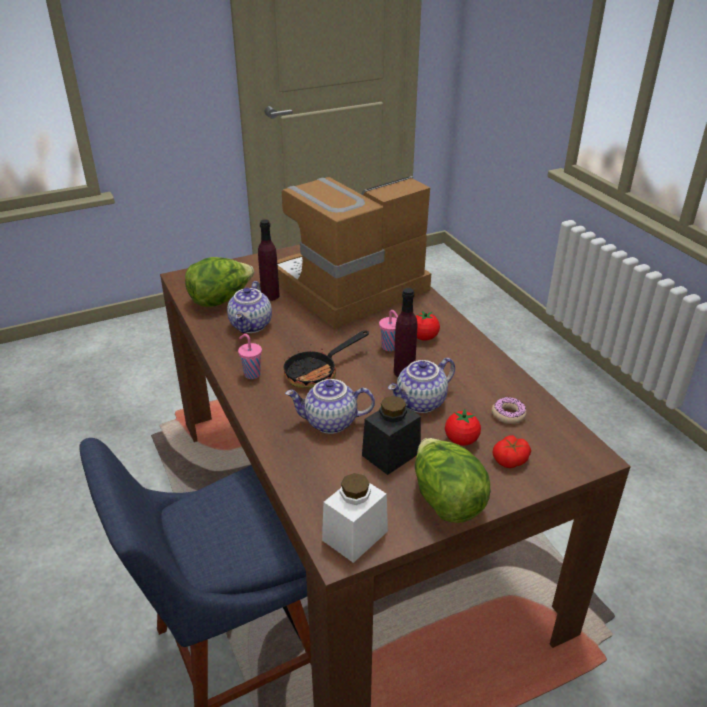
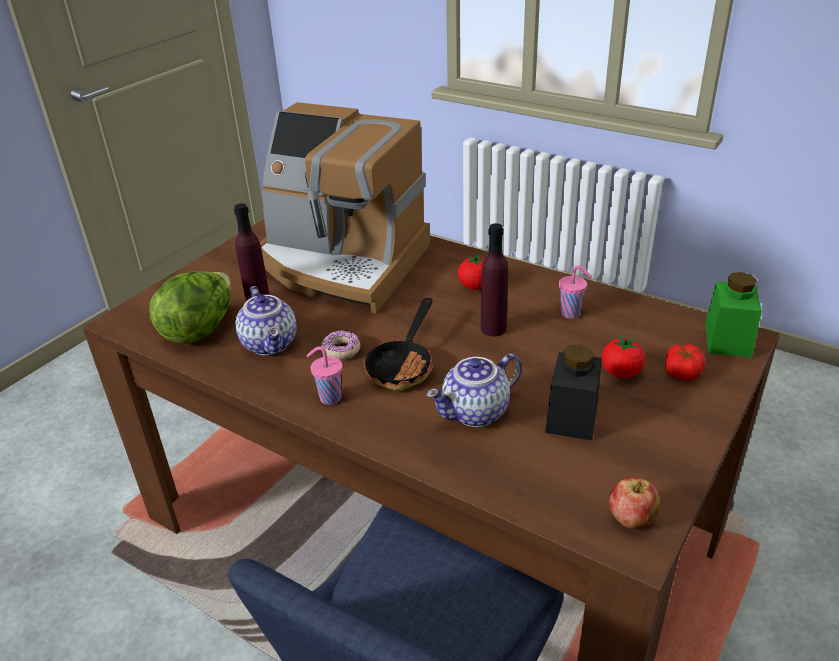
camera: 30 degrees left, 0 degrees up
coffee machine [277,176,431,329] -> coffee machine turned 90 degrees counterclockwise [260,102,430,313]
white jar [322,473,388,563] -> apple [609,477,660,529]
pink cup [379,310,398,351] -> pink cup moved to [559,265,591,319]
teapot [388,358,455,413] -> none
lettuce [415,438,490,523] -> none
donut [492,397,526,424] -> donut moved to [321,330,360,360]
none -> green jar [705,272,762,357]

